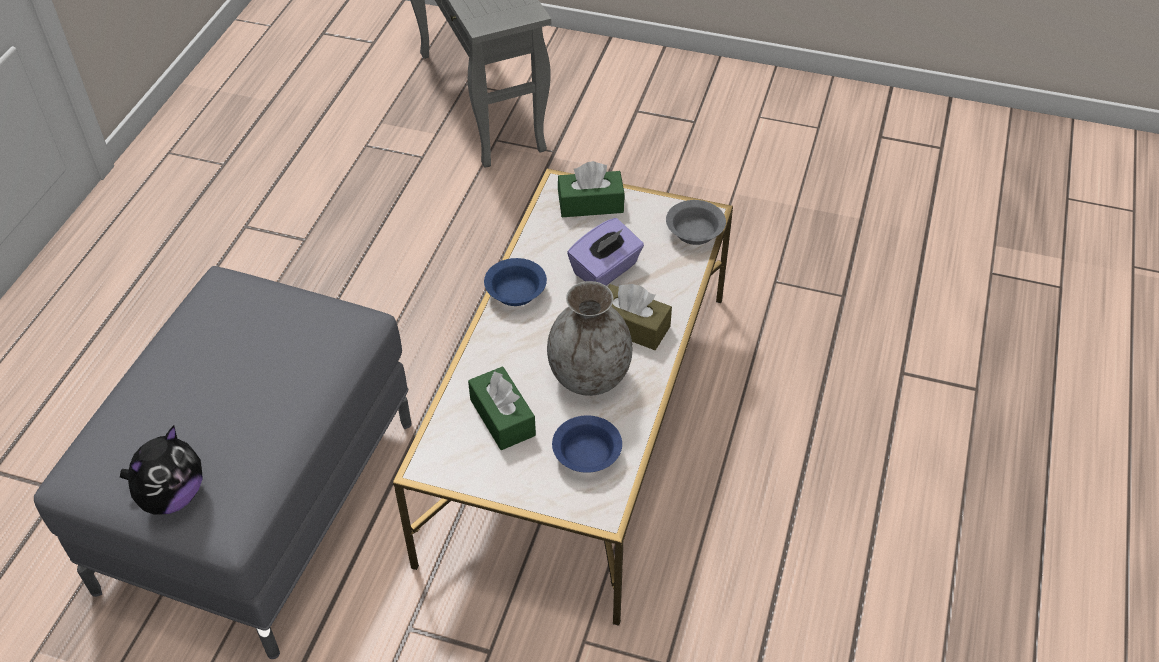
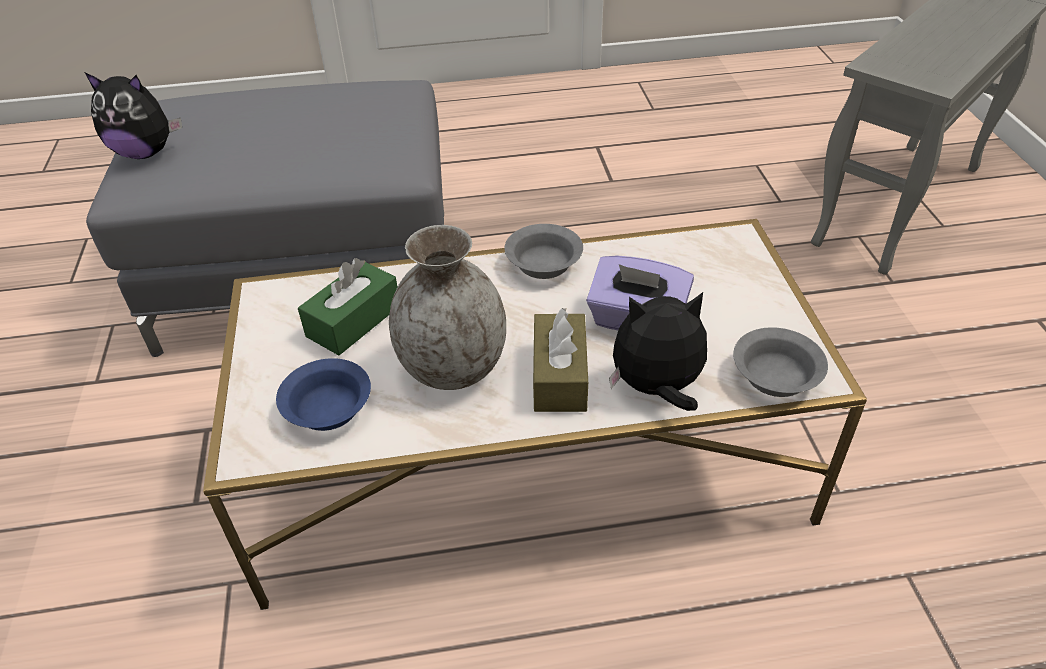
camera: 65 degrees right, 5 degrees down
blue bowl [484,258,547,306] -> grey bowl [505,224,583,279]
green tissue box [558,161,625,217] -> none
none -> plush toy [609,292,707,411]

